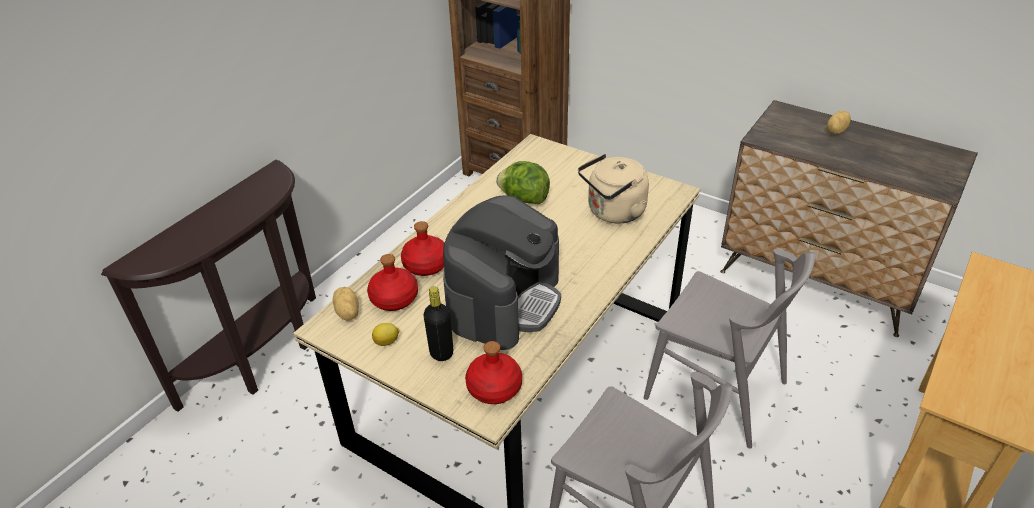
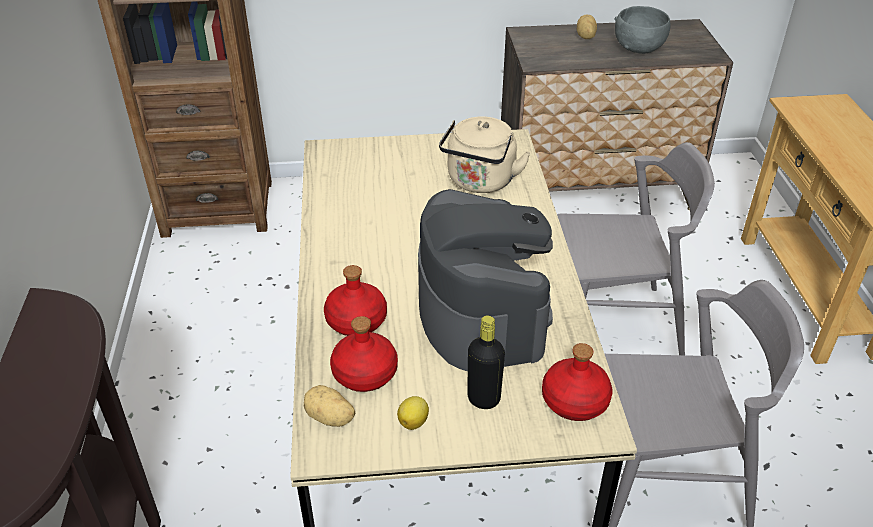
camera: 40 degrees left, 0 degrees up
lettuce [496,161,550,204] -> none
none -> grey bowl [614,6,670,54]

